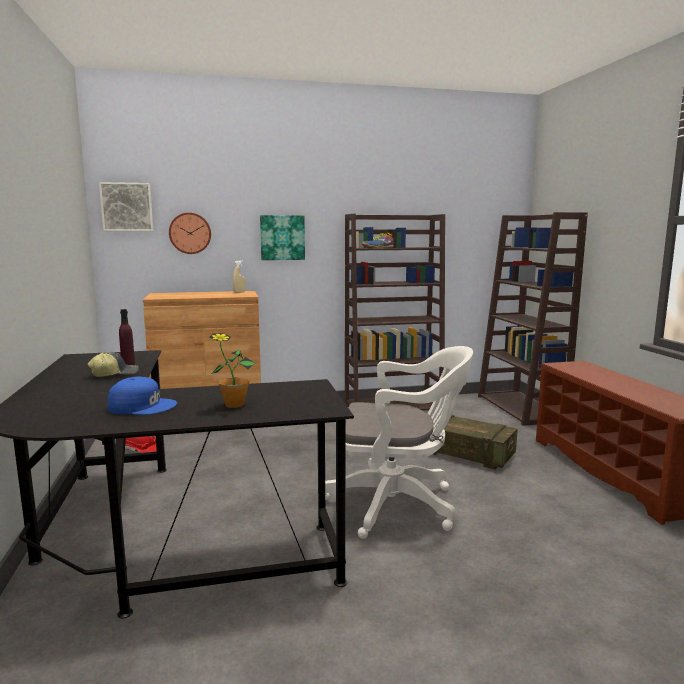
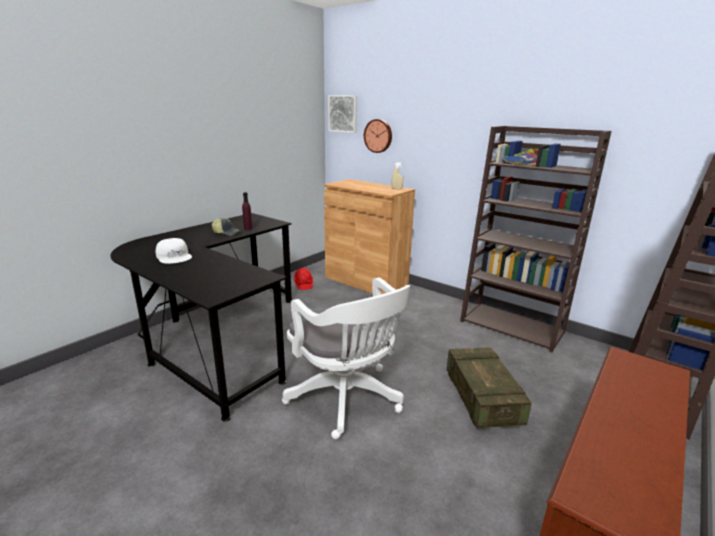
camera: 50 degrees right, 10 degrees up
blue cap [108,377,177,415] -> white cap [155,238,192,264]
potted plant [210,333,255,408] -> none
picture [260,215,305,260] -> none

